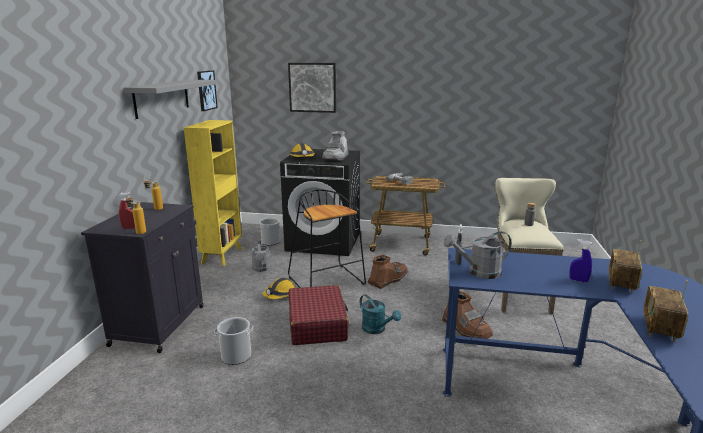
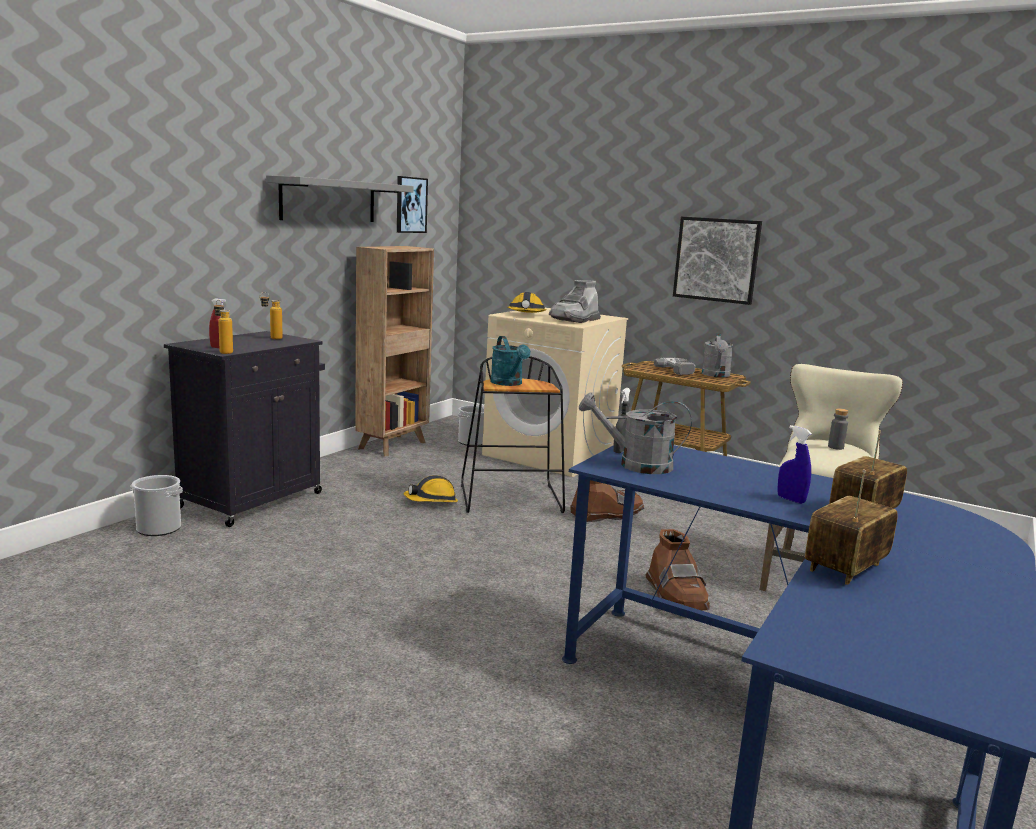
camera: 20 degrees right, 5 degrees down
yellow bookcase [184,120,242,266] -> brown bookcase [355,246,434,456]
bucket [214,317,253,365] -> bucket moved to [131,475,183,536]
grey watering can [251,241,271,272] -> grey watering can moved to [702,333,733,377]
black washing machine [280,149,360,256] -> beige washing machine [482,308,628,477]
picture [288,63,336,113] -> picture moved to [673,217,762,305]
red suitcase [288,285,349,345] -> none
turquoise watering can [360,295,401,334] -> turquoise watering can moved to [490,336,531,386]

